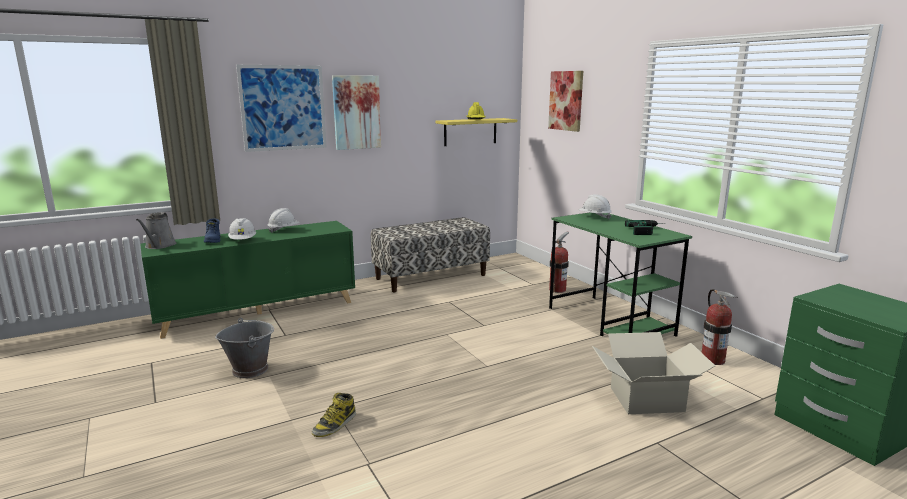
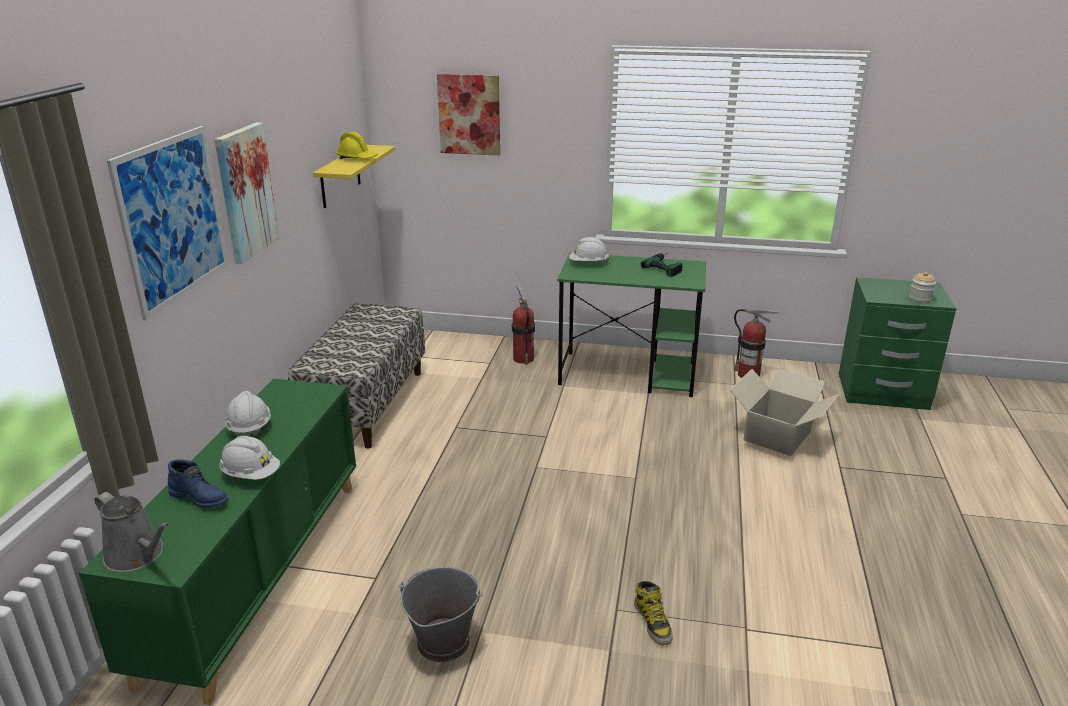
camera: 50 degrees left, 10 degrees up
none -> jar [909,272,936,303]

